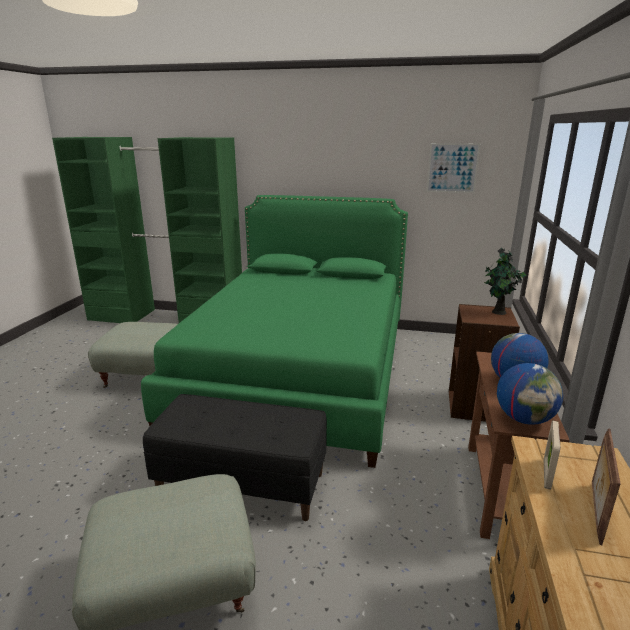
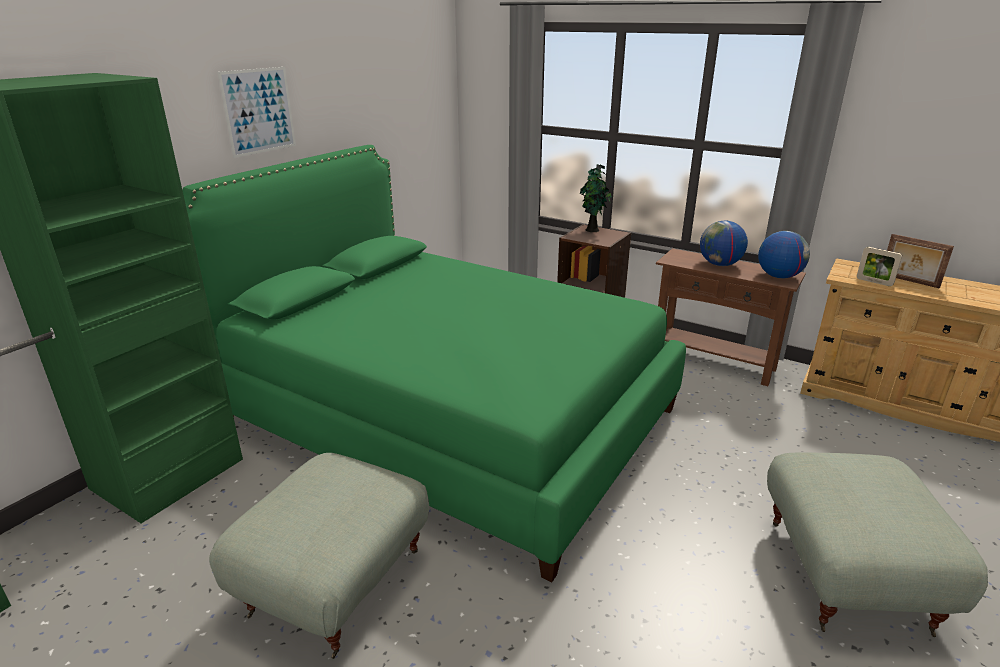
camera: 70 degrees left, 5 degrees up
black bench [143,394,327,521] -> none
picture [427,143,480,193] -> picture moved to [217,67,296,158]

